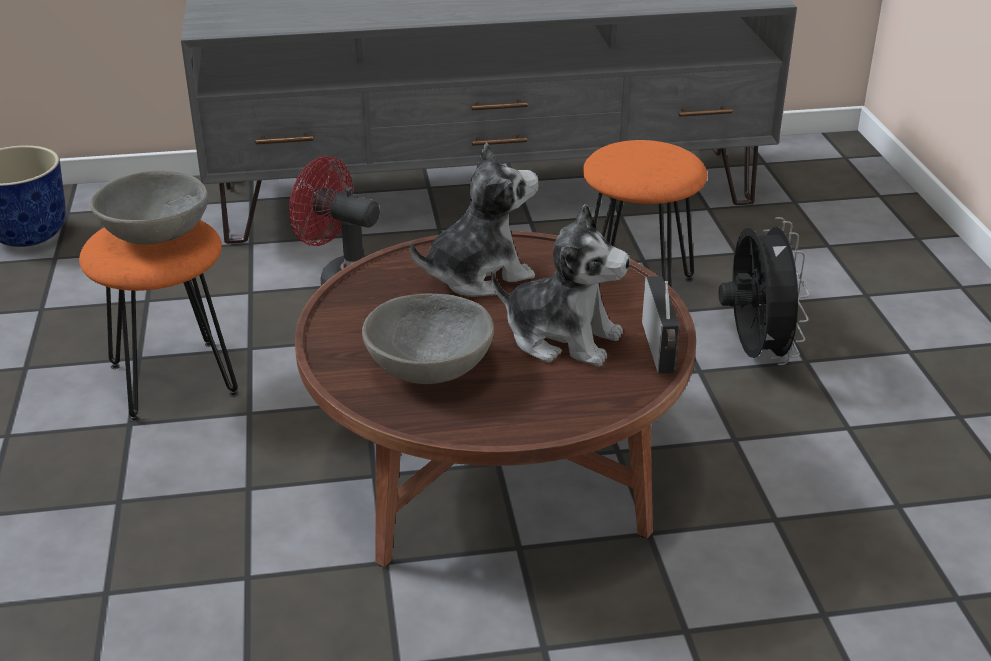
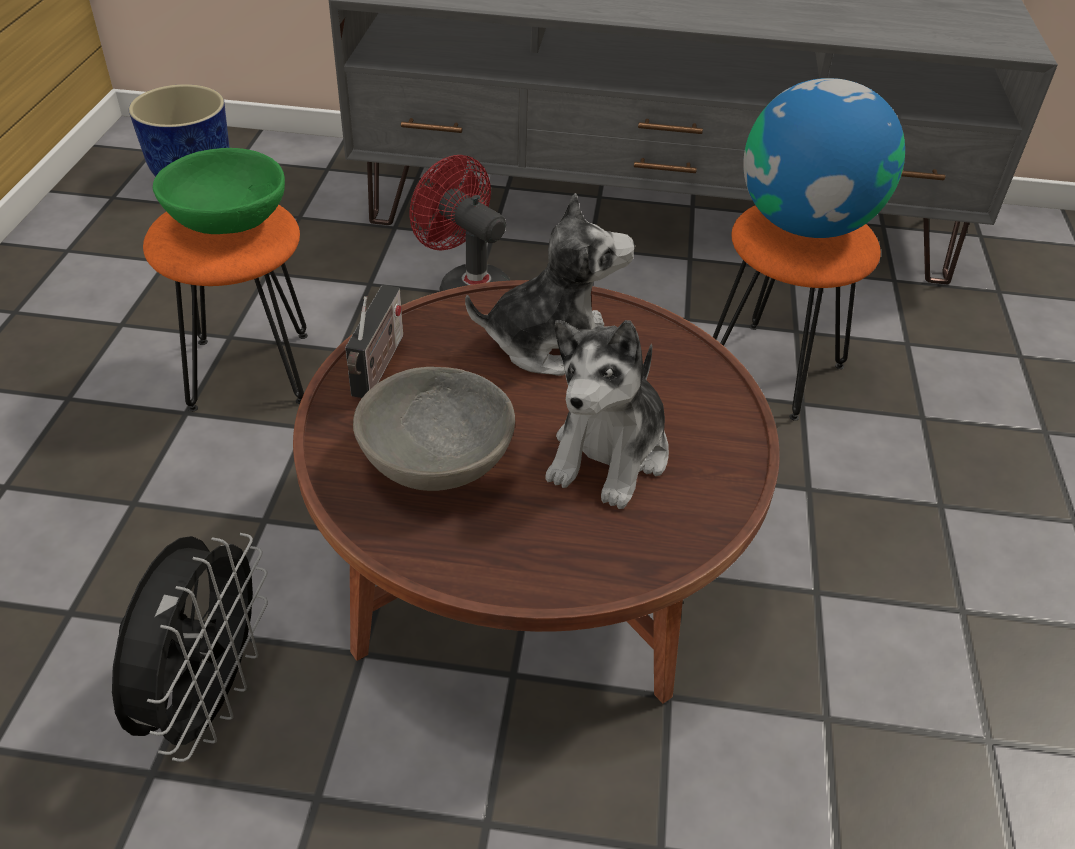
camera: 15 degrees right, 10 degrees up
grey bowl [90,170,209,245] -> green bowl [153,148,285,234]
plush toy [491,204,630,366] -> plush toy turned 75 degrees clockwise [545,320,669,509]
radio [642,276,679,373] -> radio moved to [345,285,403,398]
black fan [719,217,809,365] -> black fan moved to [112,533,268,762]
none -> globe [743,78,905,238]

